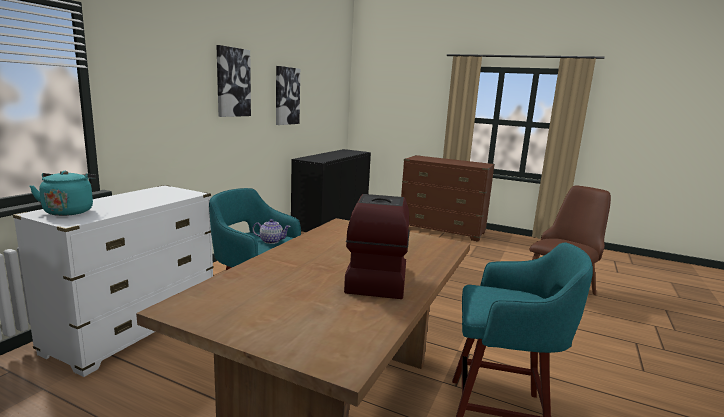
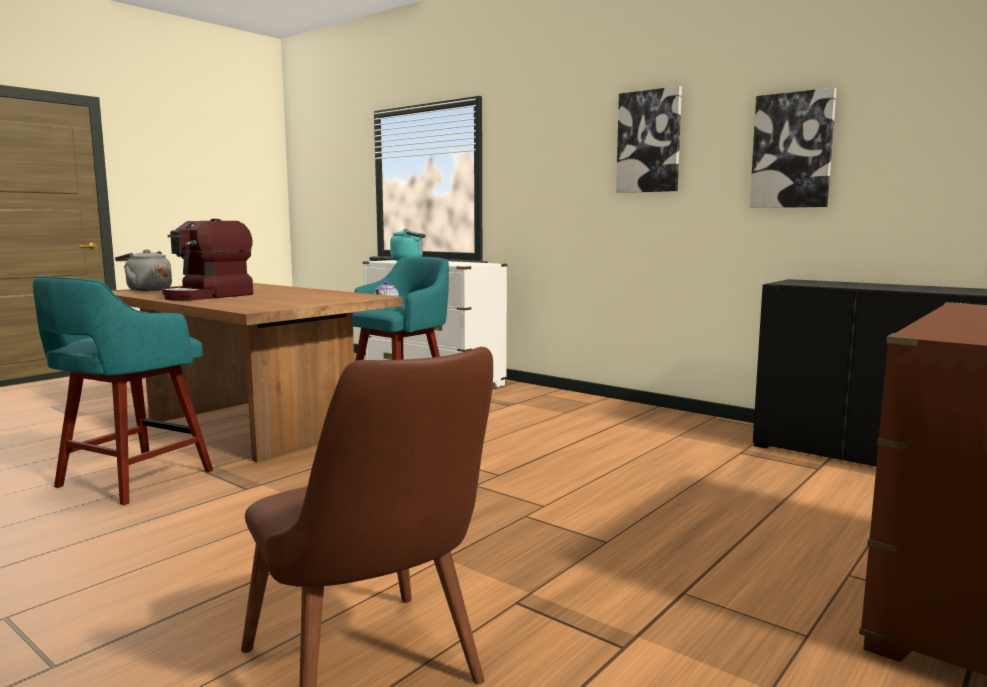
camera: 105 degrees right, 5 degrees down
coffee machine [344,194,409,299] -> coffee machine turned 105 degrees clockwise [162,219,253,300]
none -> grey kettle [115,249,172,291]

